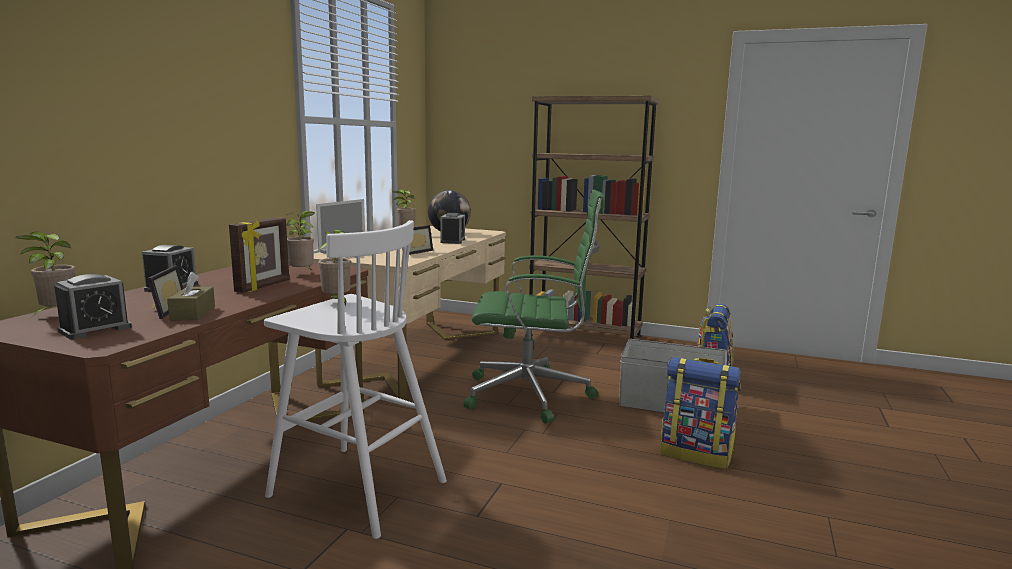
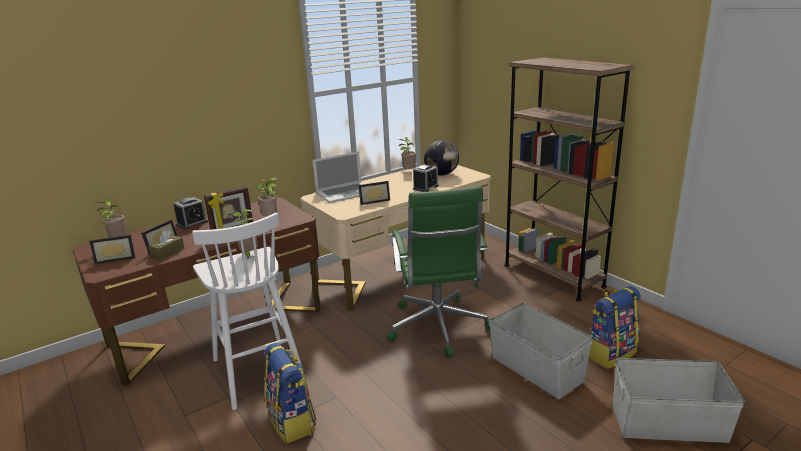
camera: 35 degrees right, 10 degrees up
alarm clock [54,274,132,339] -> picture frame [89,235,135,264]
green office chair [463,190,605,424] -> green office chair turned 45 degrees clockwise [387,187,490,358]
backpack [661,357,741,469] -> backpack moved to [264,343,316,444]
none -> grey storage box [612,358,745,443]

